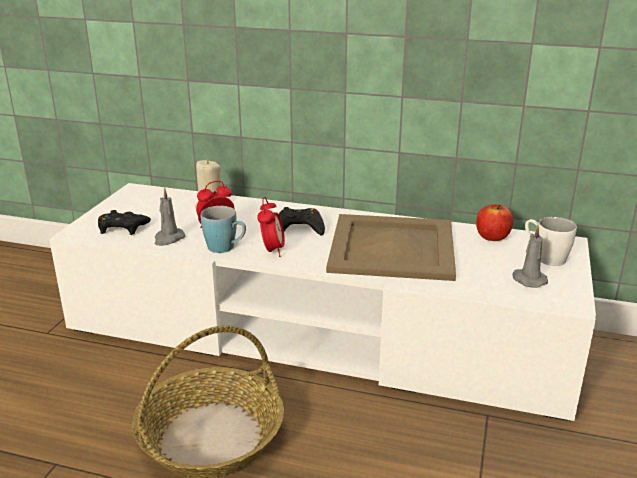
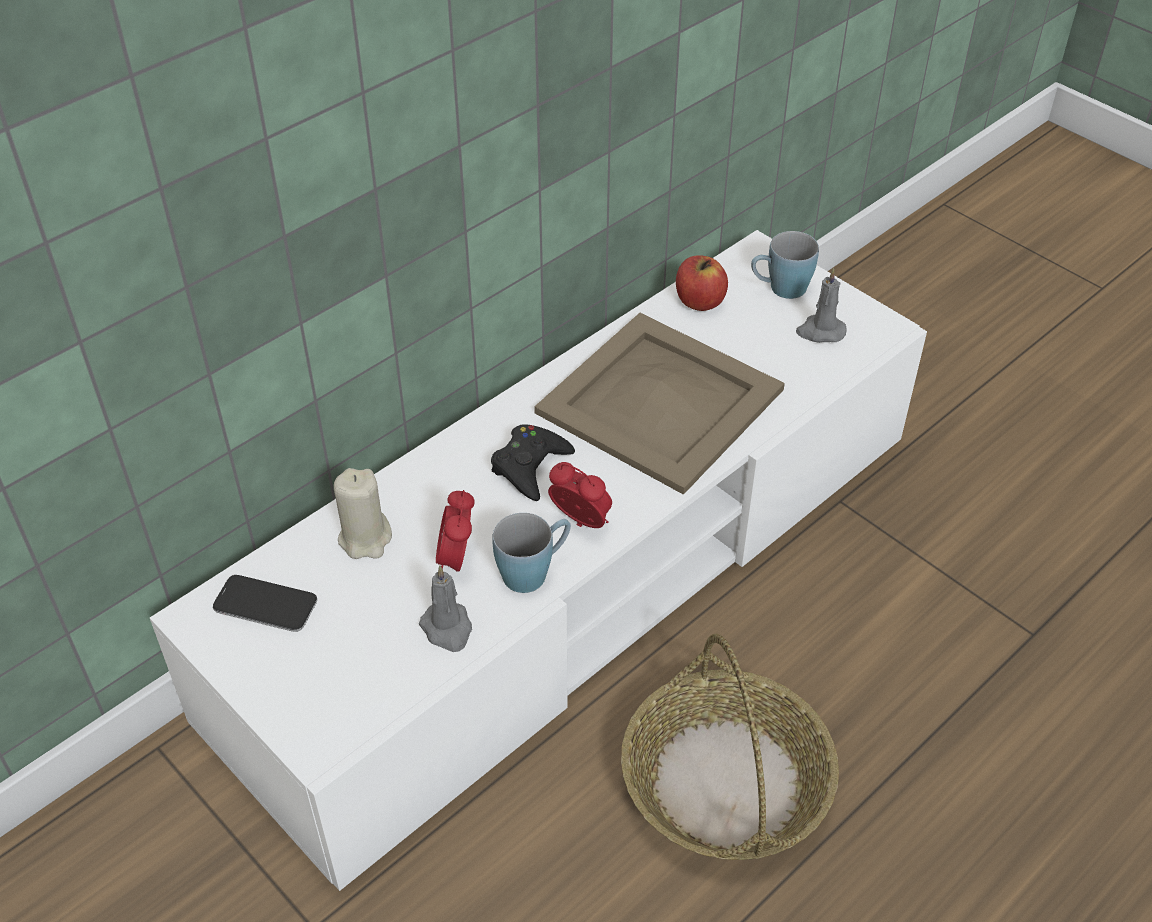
camera: 60 degrees left, 20 degrees up
black game controller [98,210,151,235] -> none
white mug [525,217,577,266] -> blue mug [751,231,819,299]
none -> phone [213,575,317,632]

